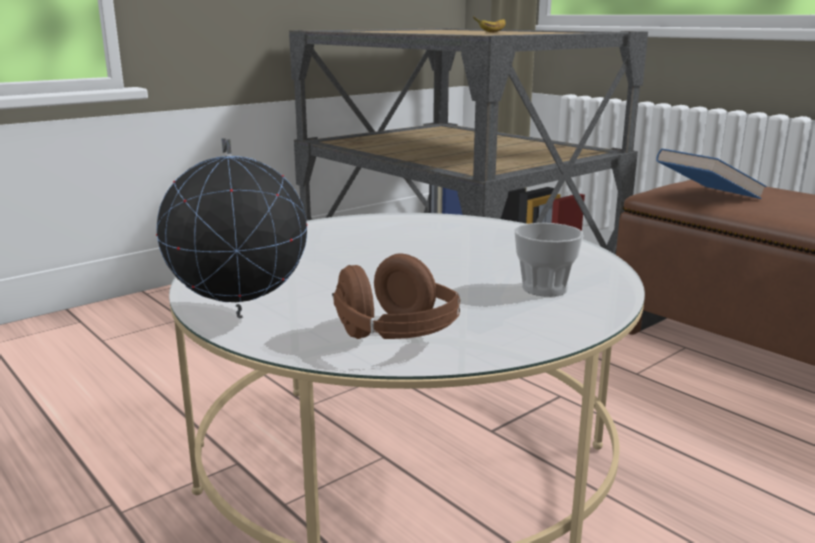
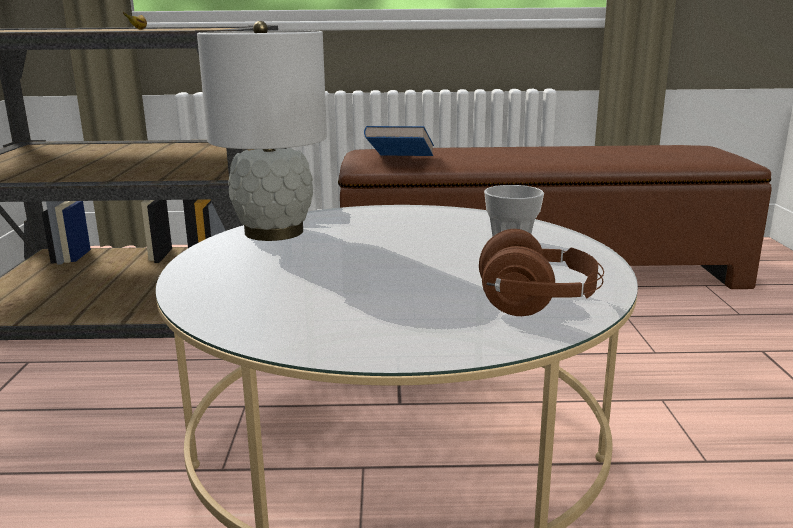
camera: 50 degrees left, 0 degrees up
globe [156,138,307,319] -> none
none -> white table lamp [197,21,327,241]

